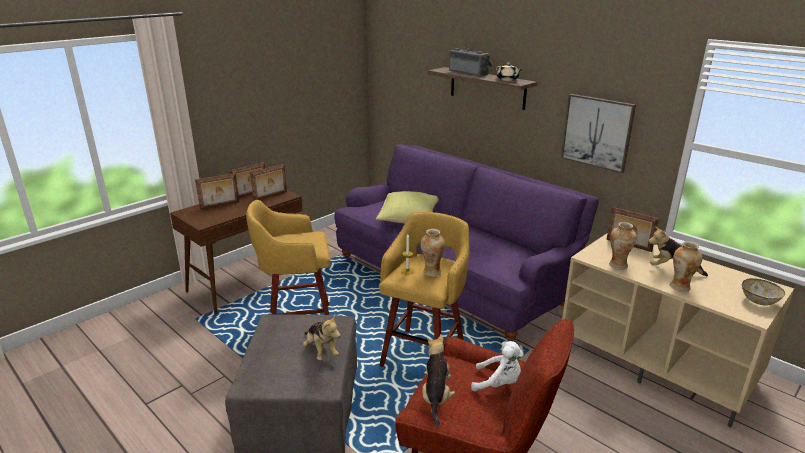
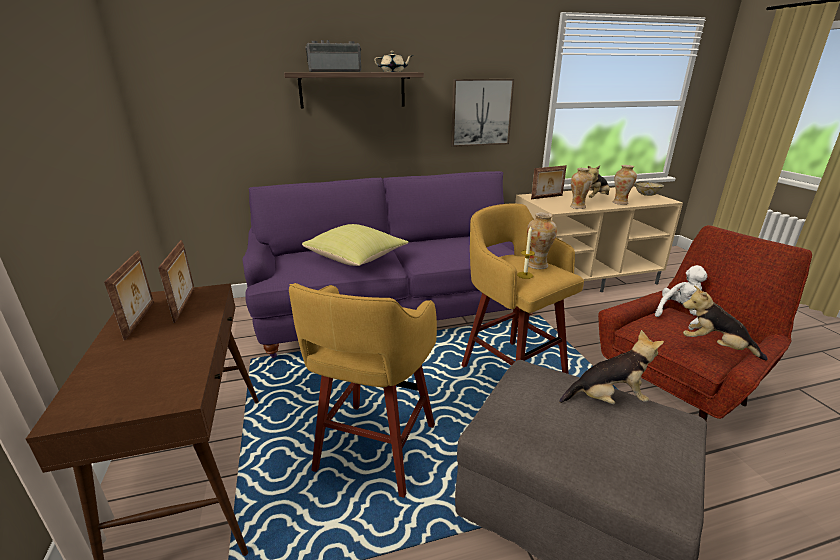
camera: 60 degrees left, 0 degrees up
picture frame [195,173,240,210] -> none

